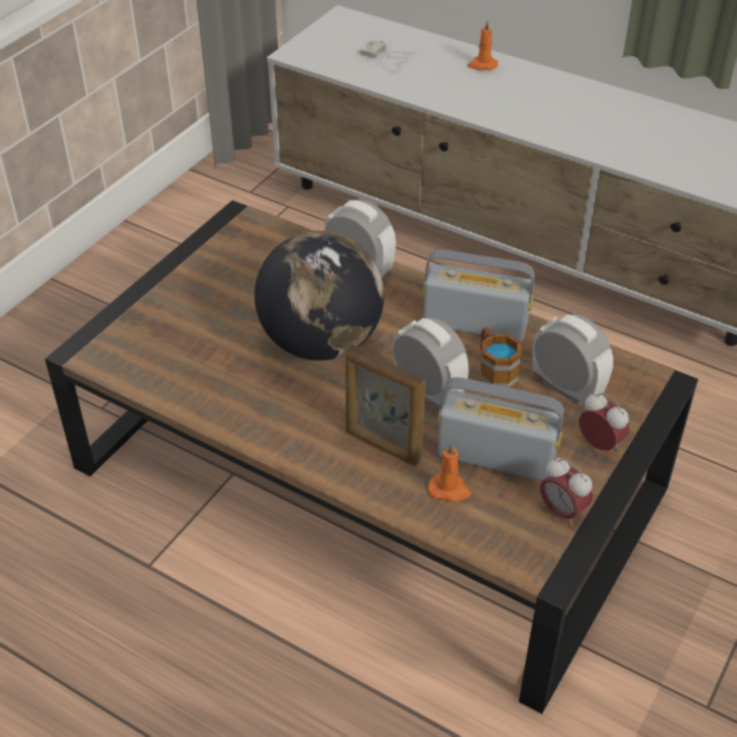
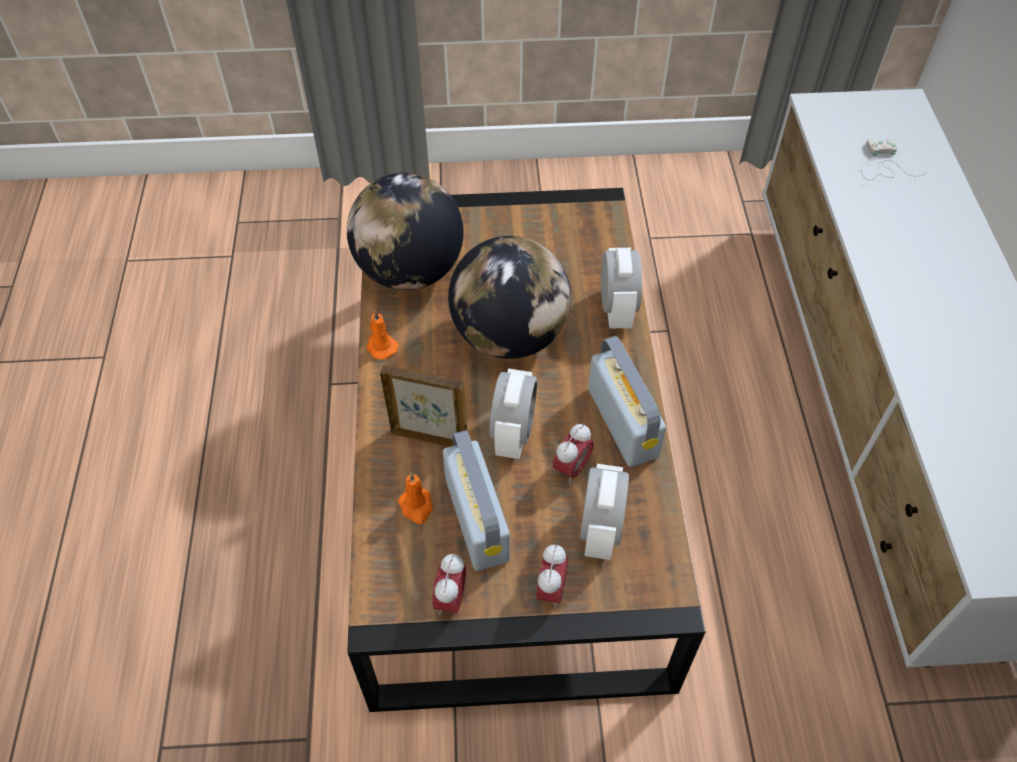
camera: 55 degrees right, 10 degrees up
picture frame [345,344,426,466] -> picture frame turned 105 degrees clockwise [380,365,467,447]
orange candle [467,20,498,70] -> orange candle moved to [366,310,398,360]
mug [479,327,522,389] -> alarm clock [553,424,593,483]
none -> globe [347,173,464,290]

